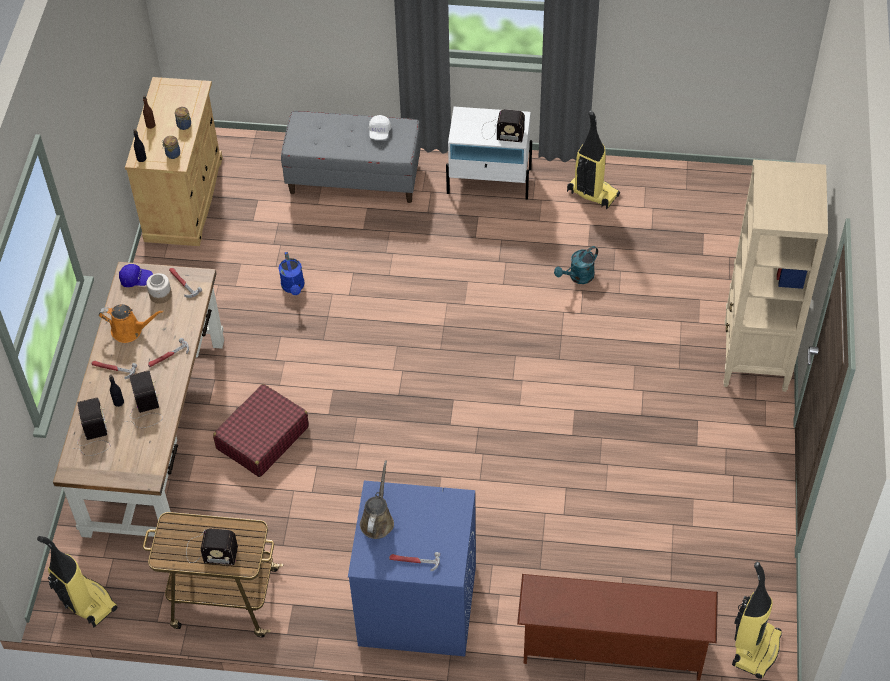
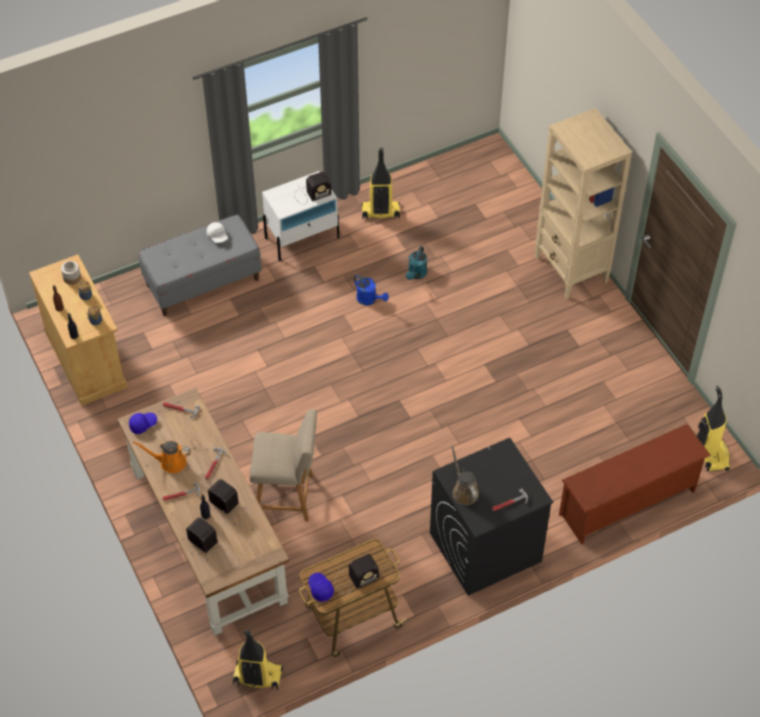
camera: 35 degrees left, 0 degrees up
orange watering can [99,304,163,343] -> orange watering can turned 150 degrees counterclockwise [133,441,191,473]
jar [146,273,172,304] -> jar moved to [61,261,81,285]
red suitcase [213,384,309,477] -> beige chair [250,409,317,521]
blue watering can [278,252,305,295] -> blue watering can moved to [354,275,389,305]
blue washing machine [348,480,476,657] -> black washing machine [430,438,553,596]
none -> blue cap [308,573,334,602]

